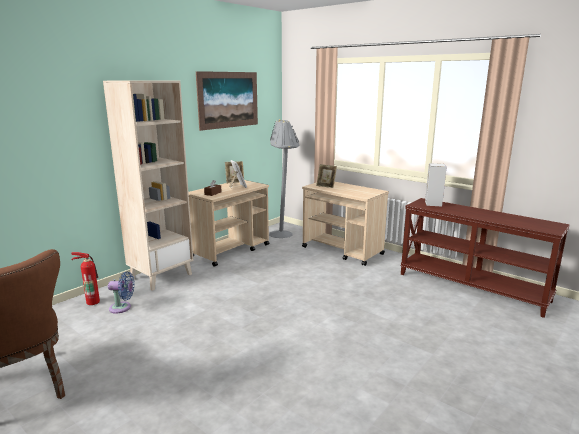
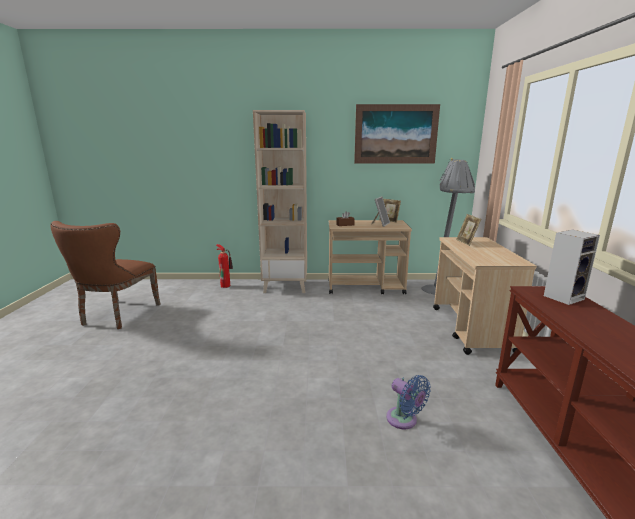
camera: 50 degrees right, 0 degrees up
blue fan [108,272,135,314] -> blue fan moved to [386,375,430,429]

